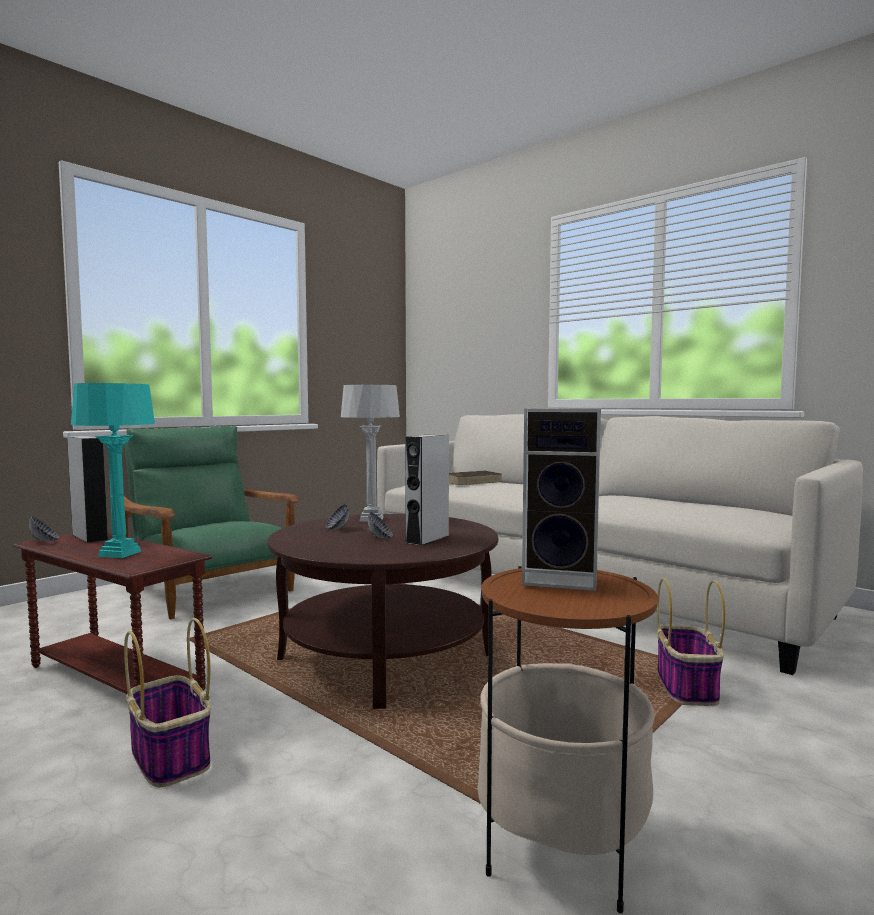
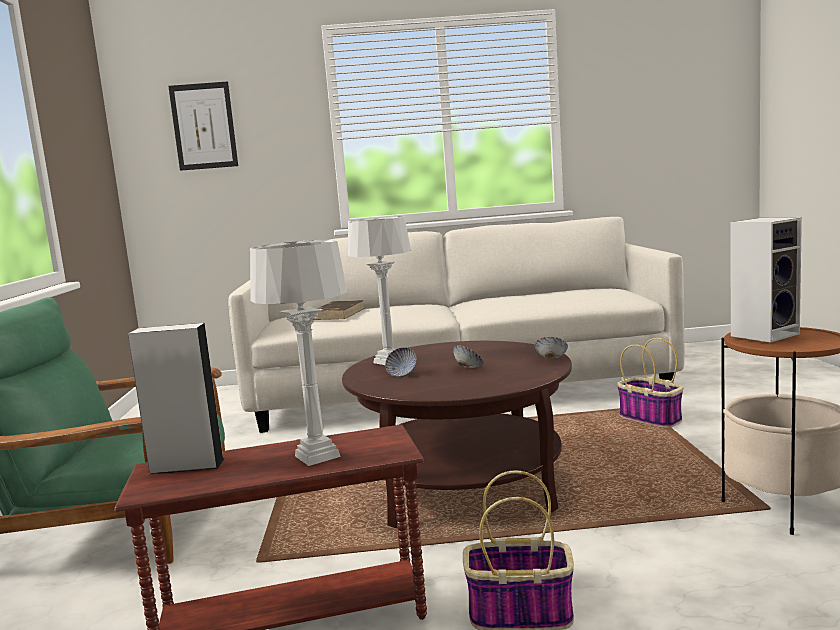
camera: 45 degrees left, 5 degrees up
bowl [29,516,59,541] -> bowl moved to [535,337,568,359]
turquoise table lamp [71,383,155,558] -> grey table lamp [250,240,347,466]
grey speaker [405,434,449,546] -> none
none -> picture [168,81,238,171]

